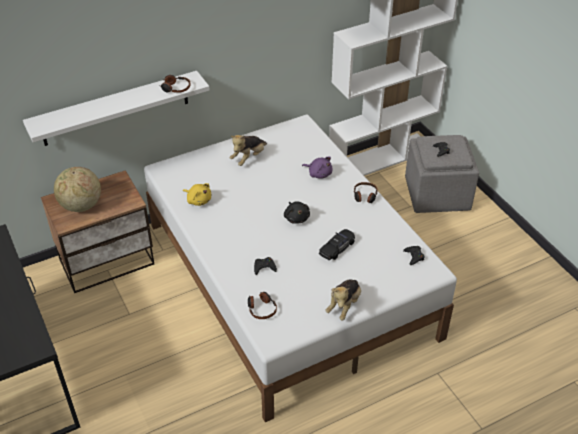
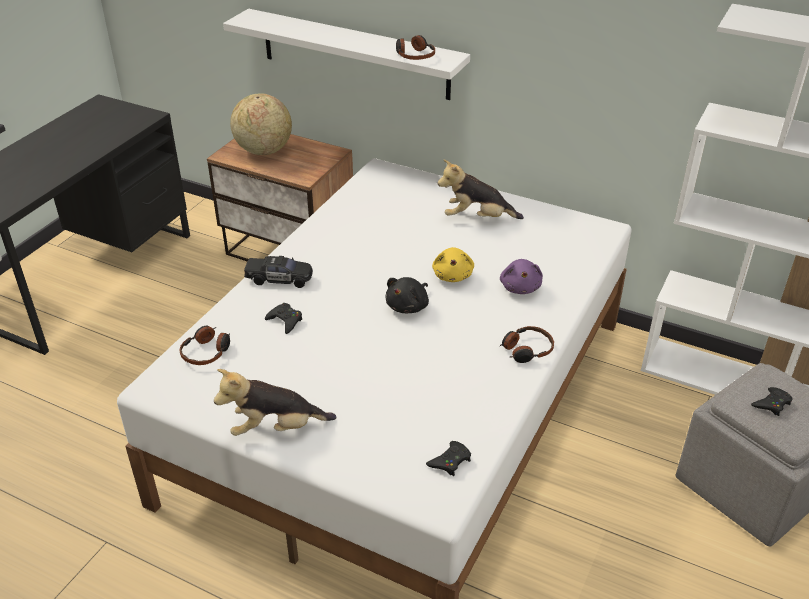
camera: 55 degrees right, 5 degrees down
yellow plush toy [183,183,211,206] -> yellow plush toy moved to [432,247,474,282]
black toy car [319,229,355,260] -> black toy car moved to [244,256,313,288]

